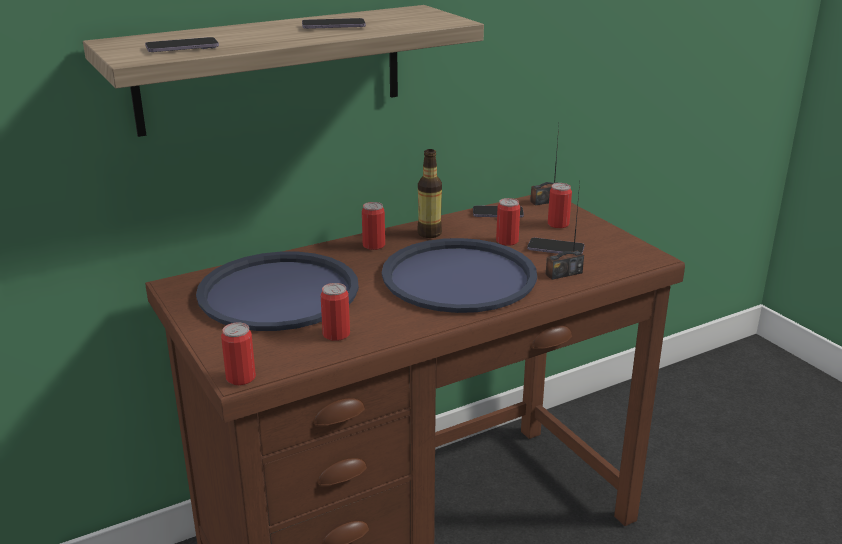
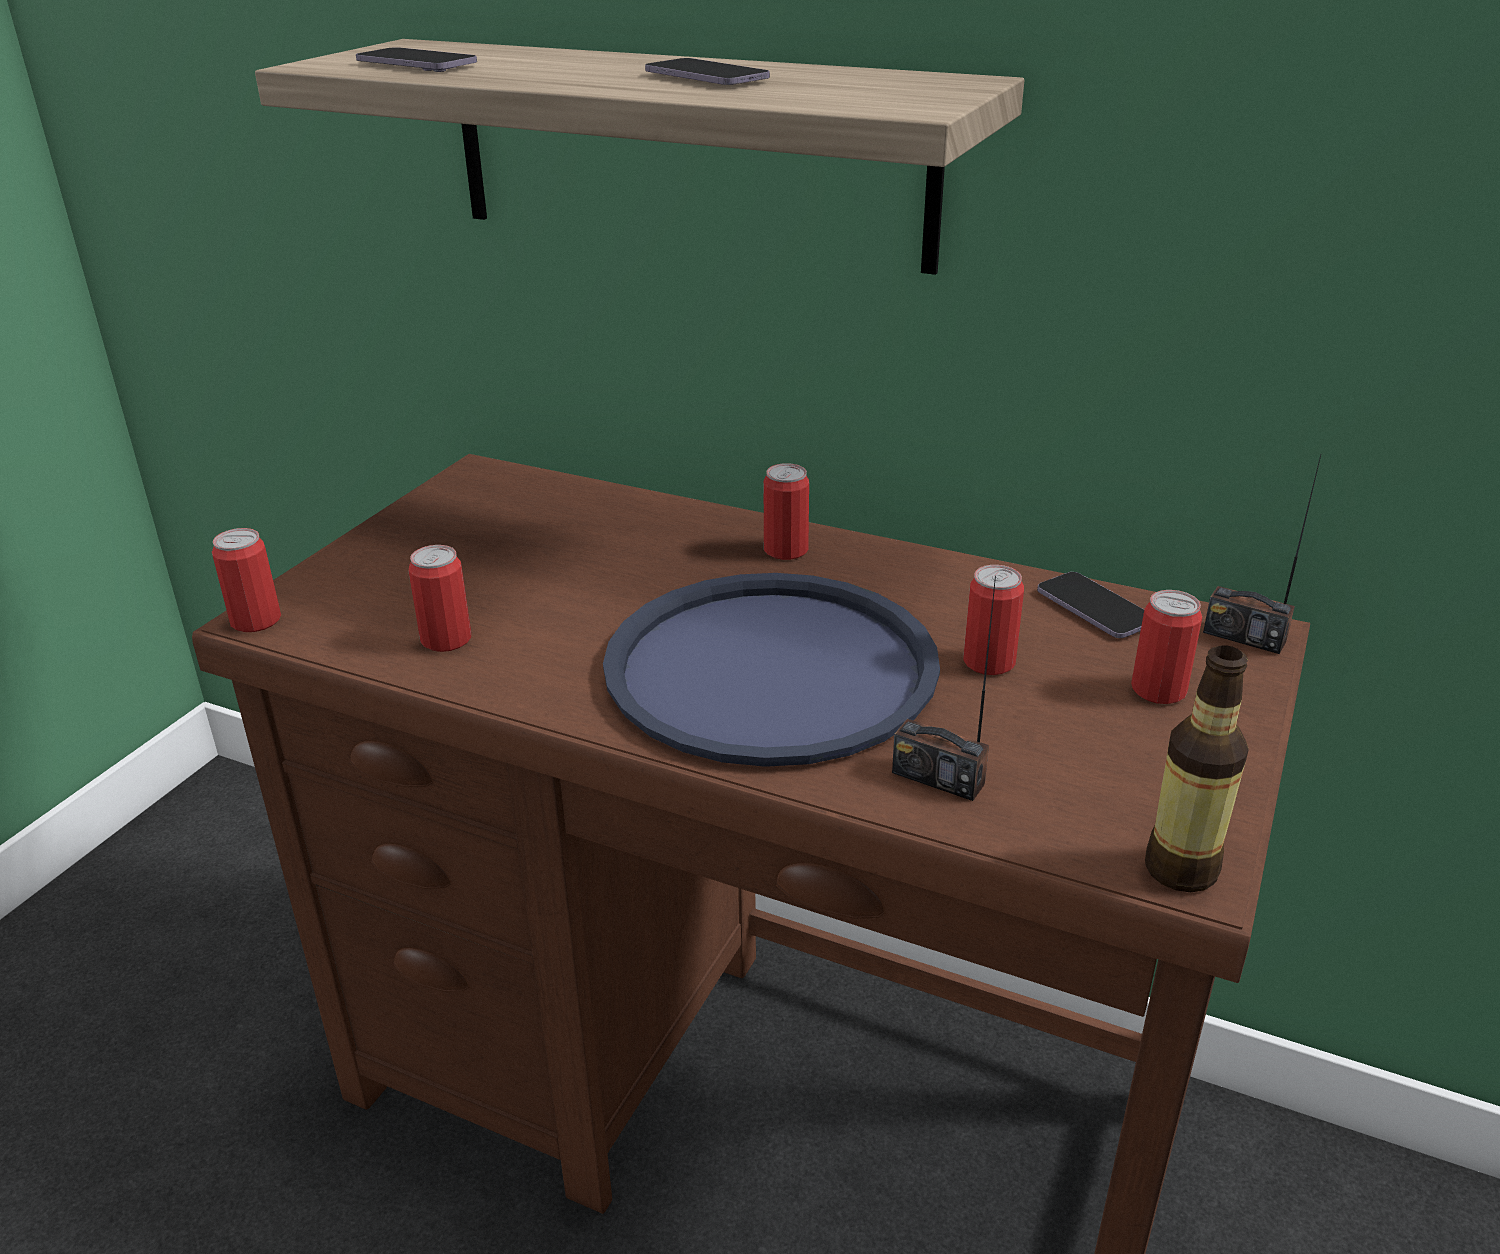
camera: 55 degrees right, 5 degrees up
blue tray [196,252,359,331] -> none
bottle [417,149,442,238] -> bottle moved to [1145,646,1249,892]
phone [527,238,585,254] -> none

